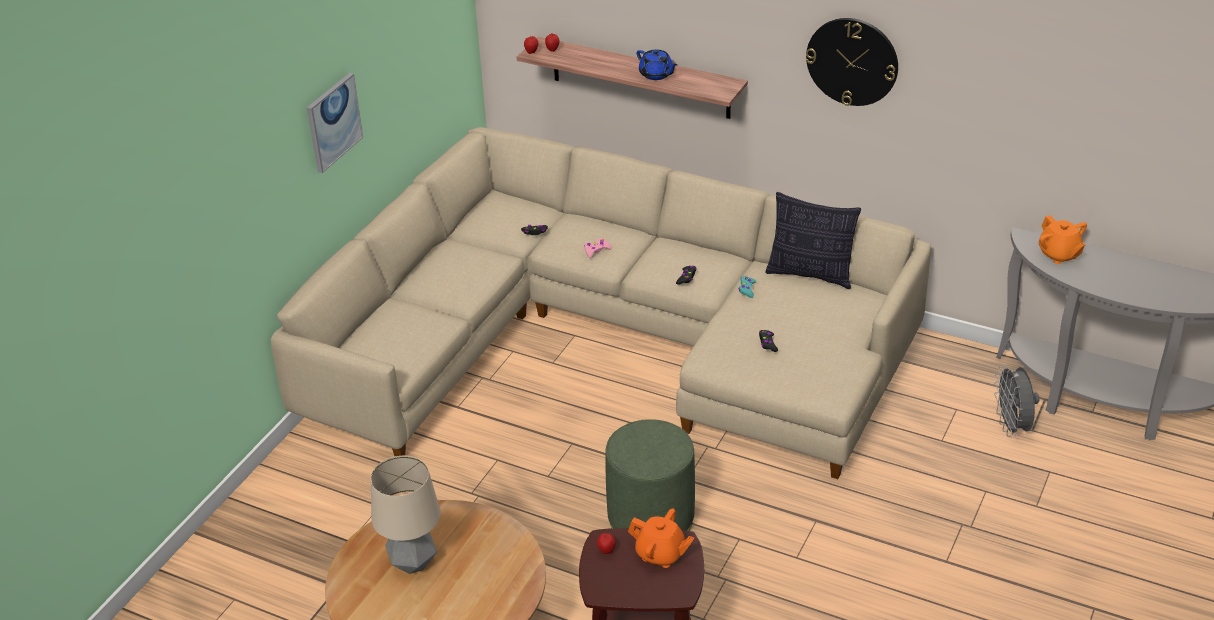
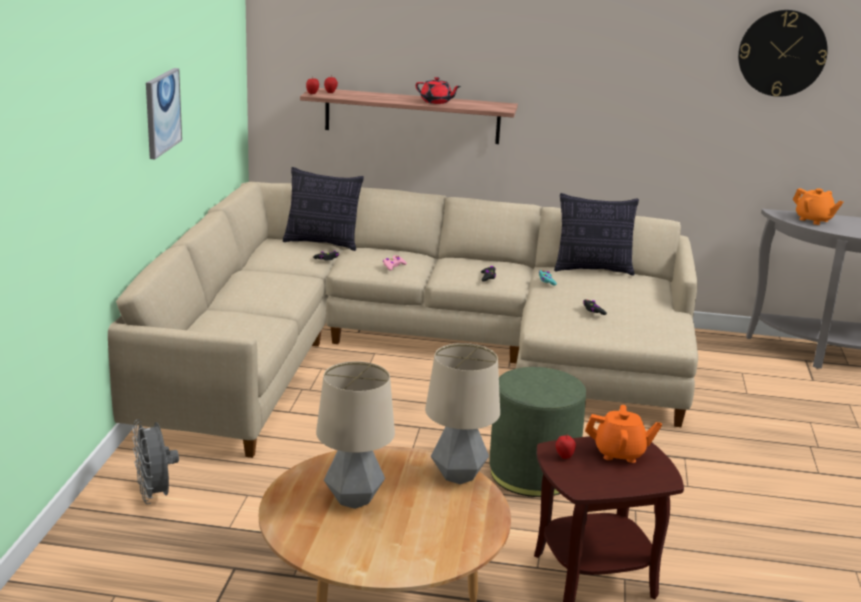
camera: 20 degrees left, 15 degrees down
blue teapot [637,49,677,80] -> red teapot [416,77,461,104]
wall clock [806,18,898,106] -> wall clock moved to [738,10,828,97]
grey fan [994,365,1039,436] -> grey fan moved to [132,419,179,504]
none -> pillow [283,167,364,251]
none -> table lamp [425,343,500,484]

